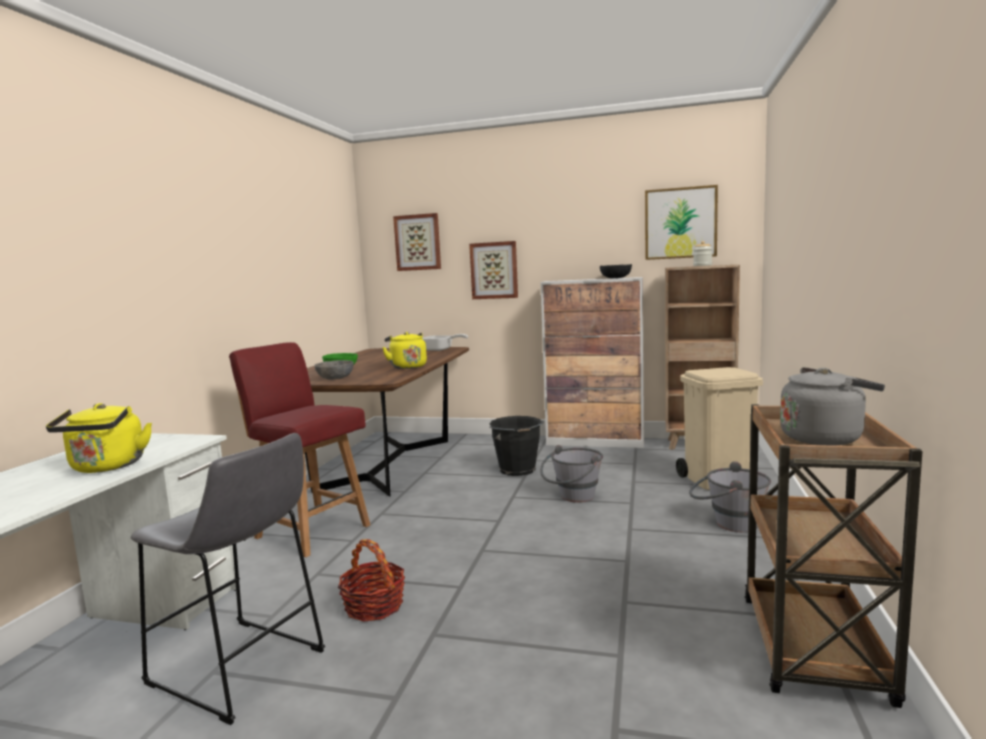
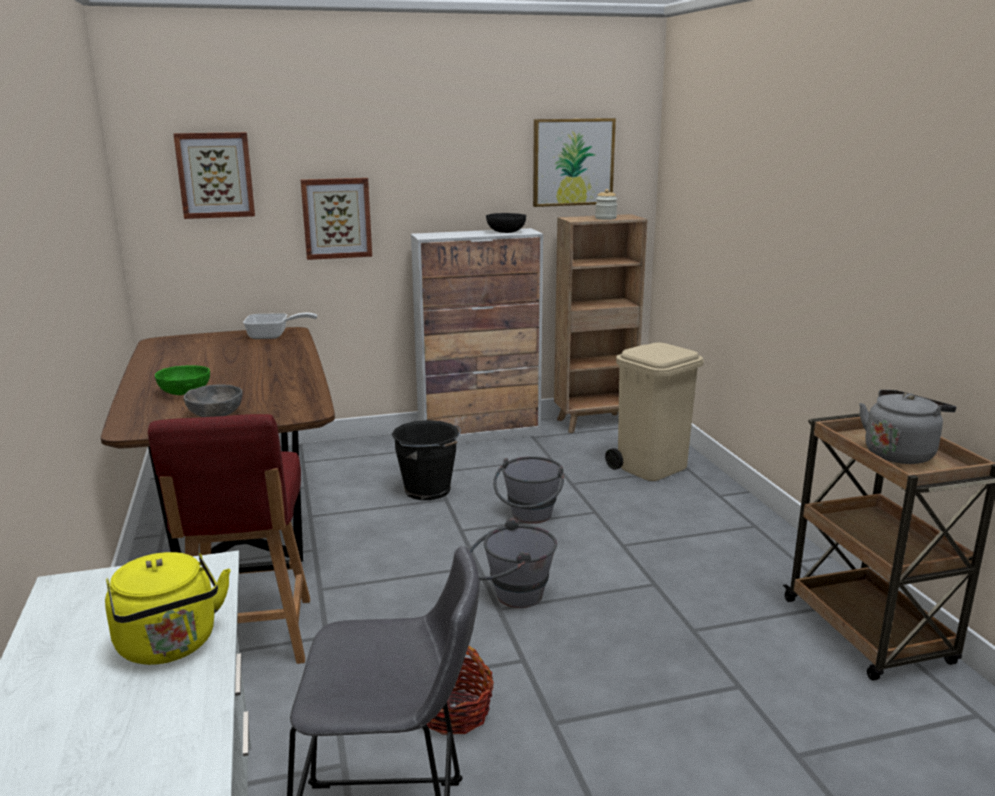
camera: 30 degrees left, 10 degrees up
red chair [229,342,370,557] -> red chair turned 105 degrees counterclockwise [148,414,310,664]
yellow kettle [382,332,427,369] -> none
grey bucket [689,461,771,532] -> grey bucket moved to [469,518,557,608]

